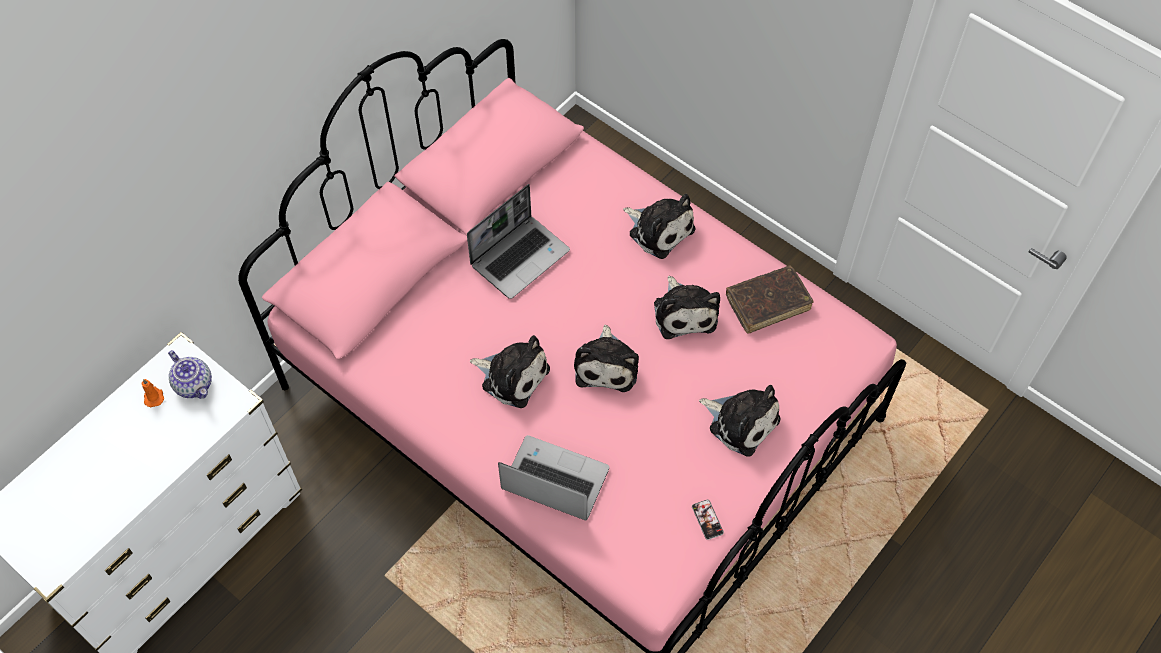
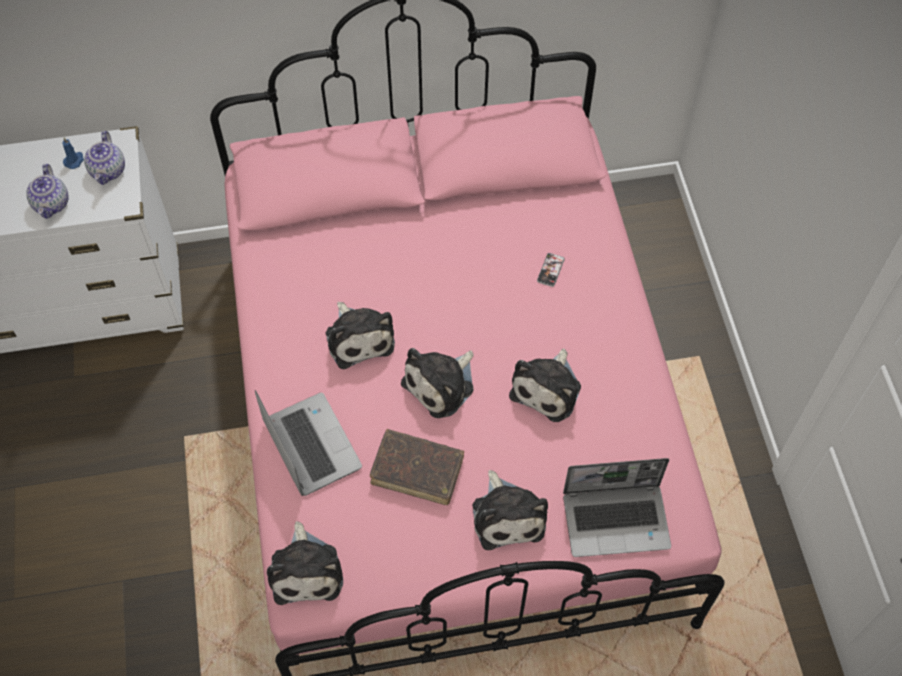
camera: 40 degrees right, 0 degrees up
orange candle [142,379,164,407] -> blue candle [62,138,84,169]
laptop [467,184,570,299] -> laptop moved to [563,458,671,557]
plush toy [623,194,695,259] -> plush toy moved to [267,521,343,605]
phone [692,500,724,540] -> phone moved to [537,253,565,287]
brown book [726,265,814,334] -> brown book moved to [370,429,464,505]
none -> teapot [26,164,69,219]

